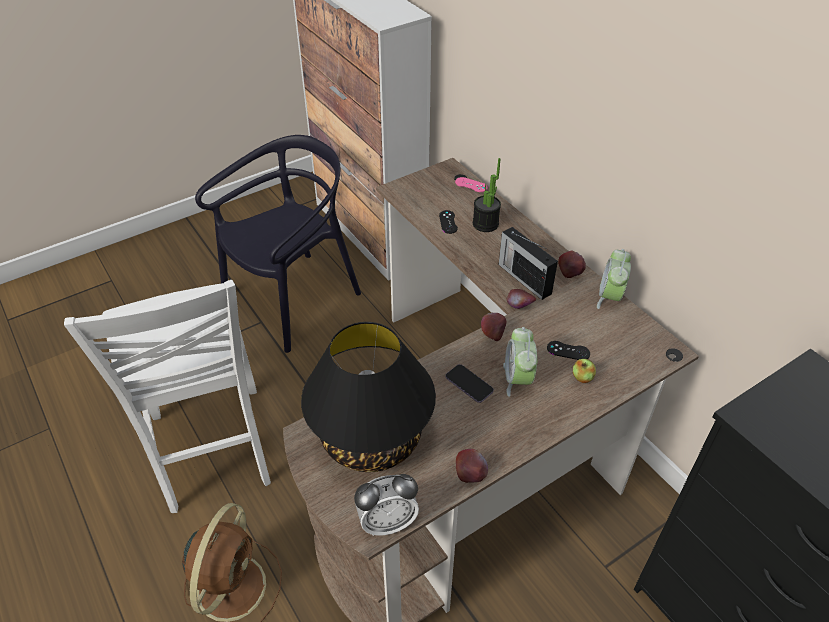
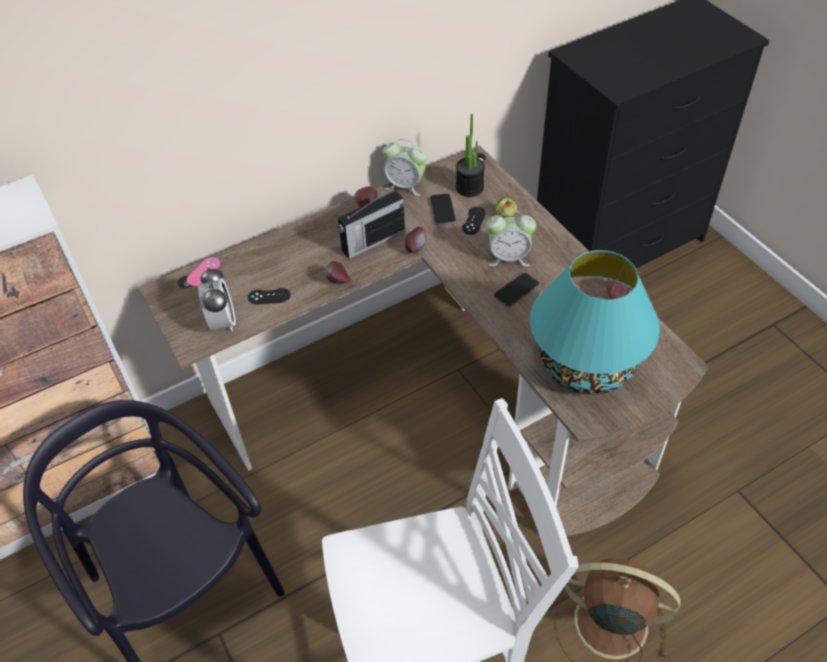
camera: 85 degrees left, 5 degrees up
black table lamp [301,322,436,472] -> turquoise table lamp [530,250,660,395]
alarm clock [354,474,419,536] -> alarm clock moved to [198,267,236,332]
potted plant [473,158,501,232] -> potted plant moved to [456,114,485,197]
apple [481,313,506,341] -> apple moved to [324,261,351,283]
none -> phone [430,194,456,225]

